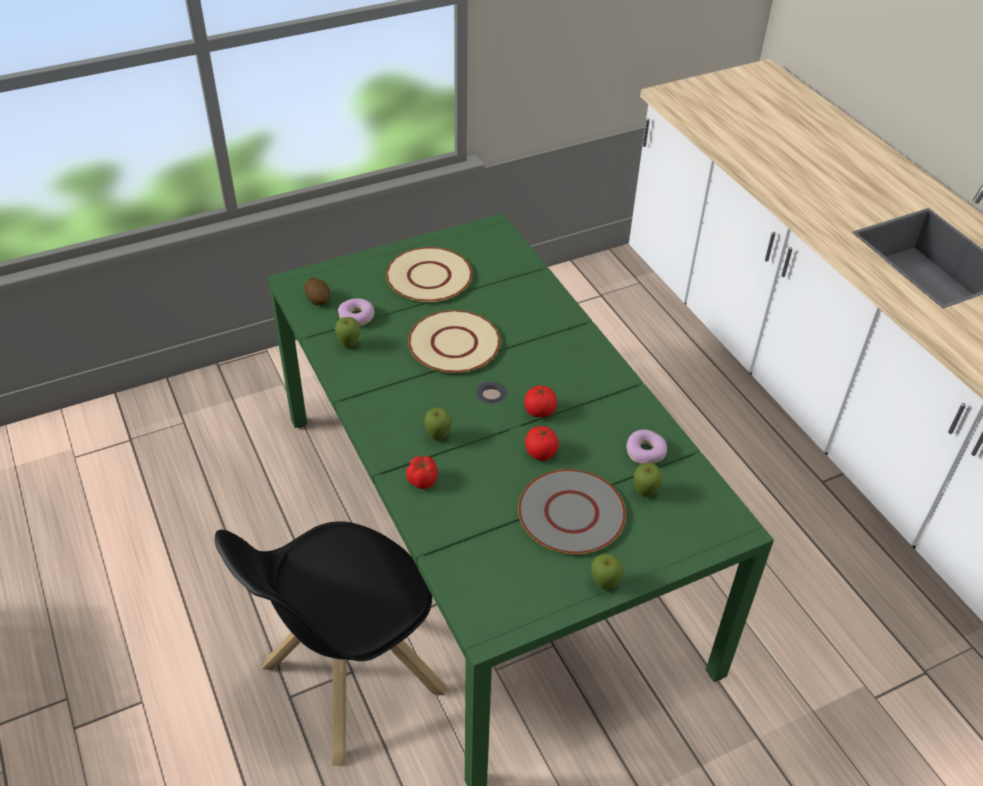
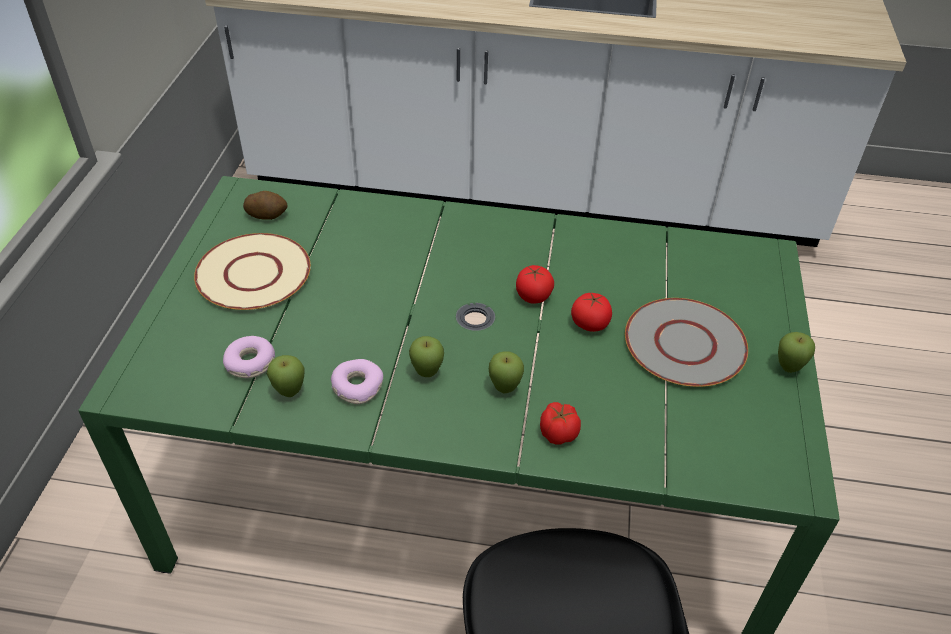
camera: 55 degrees left, 0 degrees up
potato [304,278,330,305] -> potato moved to [243,191,287,220]
beige plate [408,310,501,373] -> none
donut [626,429,667,464] -> donut moved to [331,359,383,404]
apple [634,463,663,497] -> apple moved to [409,336,444,377]

